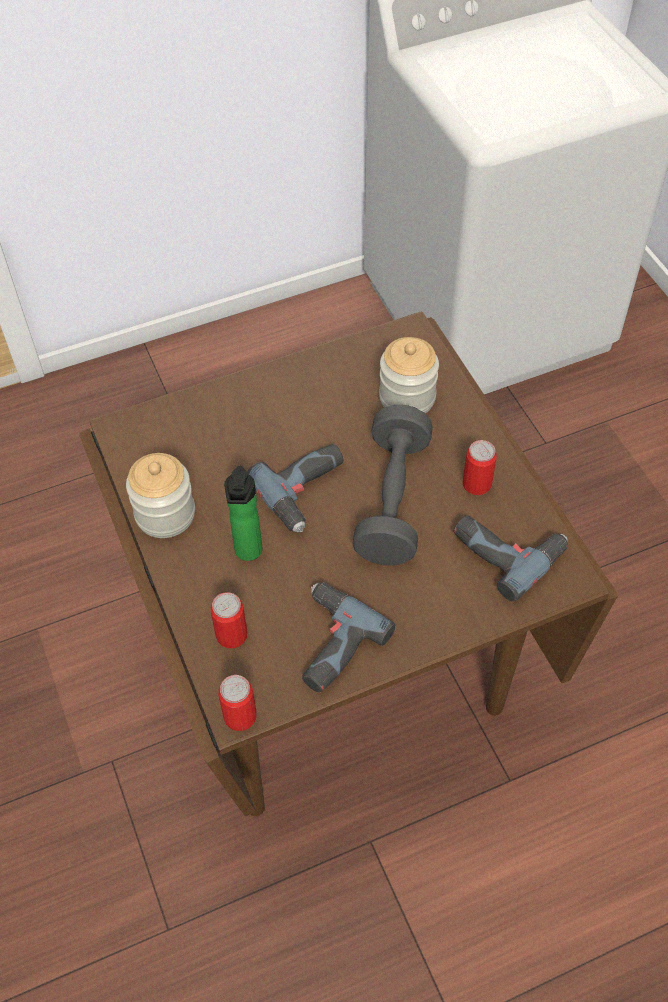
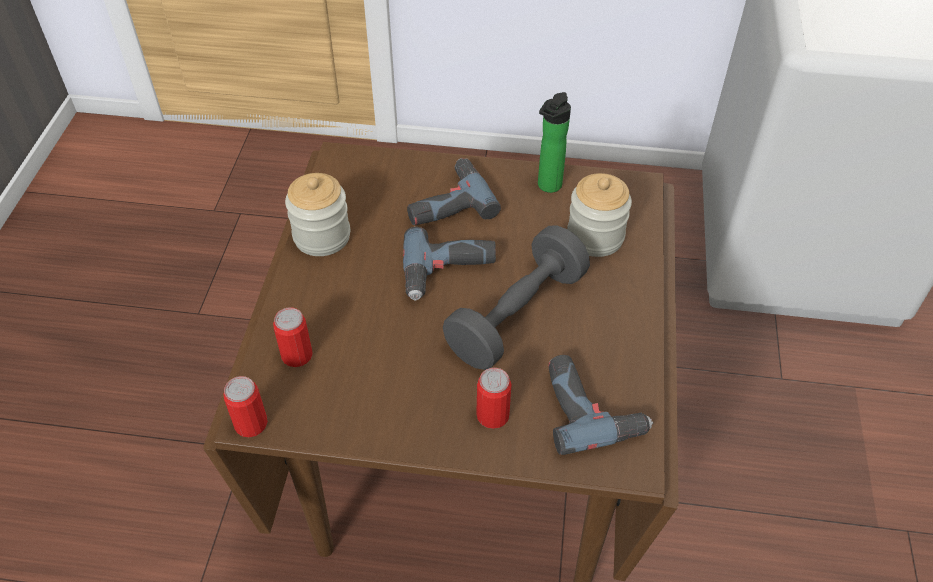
camera: 30 degrees right, 5 degrees down
bottle [224,466,262,561] -> bottle moved to [538,92,571,193]
power drill [302,583,395,692] -> power drill moved to [407,158,501,225]
can [463,440,497,495] -> can moved to [476,368,512,429]

